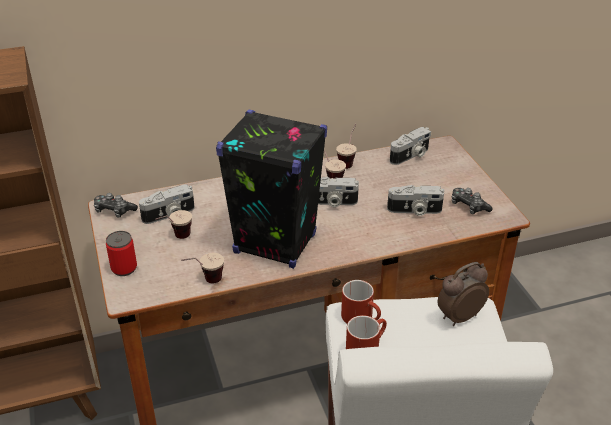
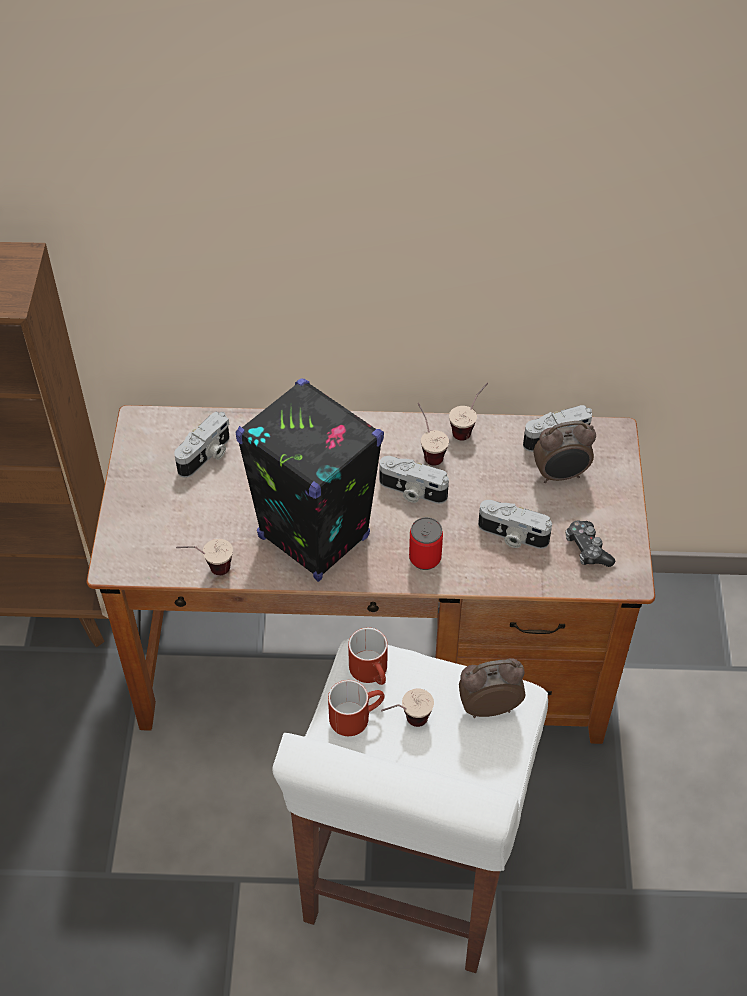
camera: 20 degrees right, 15 degrees up
game controller [94,193,138,218] -> none
can [106,231,137,276] -> can moved to [409,517,443,570]
camera [139,184,195,224] -> camera turned 45 degrees counterclockwise [174,412,230,478]
cup [156,210,192,239] -> cup moved to [381,688,434,727]
none -> alarm clock [533,421,596,483]

